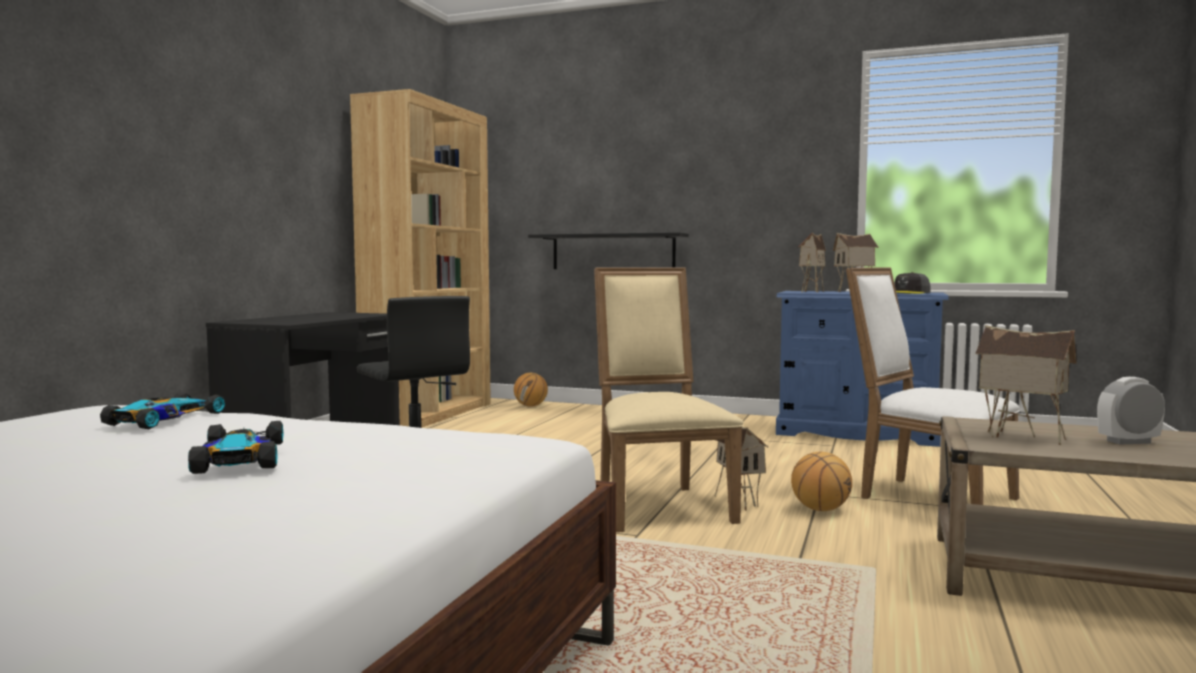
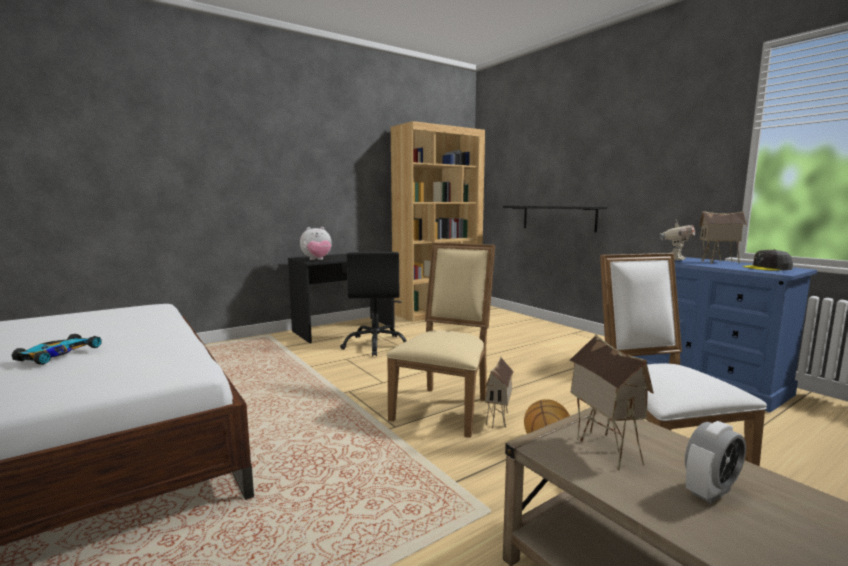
camera: 35 degrees right, 5 degrees up
toy car [100,393,225,429] -> none
basketball [514,373,548,407] -> none
toy house [799,233,826,293] -> toy robot [659,222,695,260]
alarm clock [1097,377,1165,444] -> alarm clock turned 120 degrees clockwise [685,421,746,503]
none -> plush toy [300,227,332,260]

